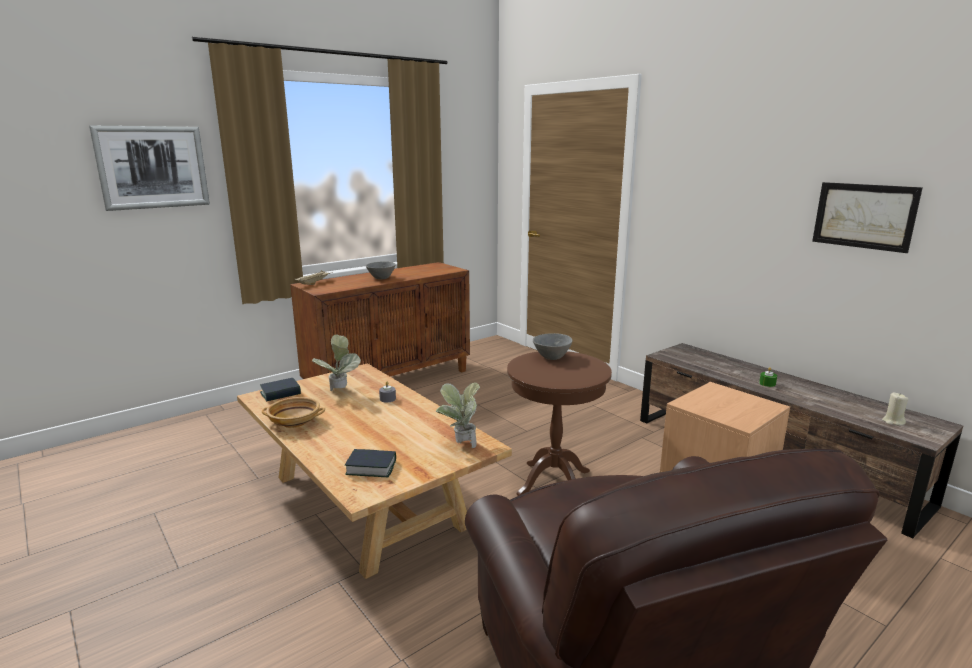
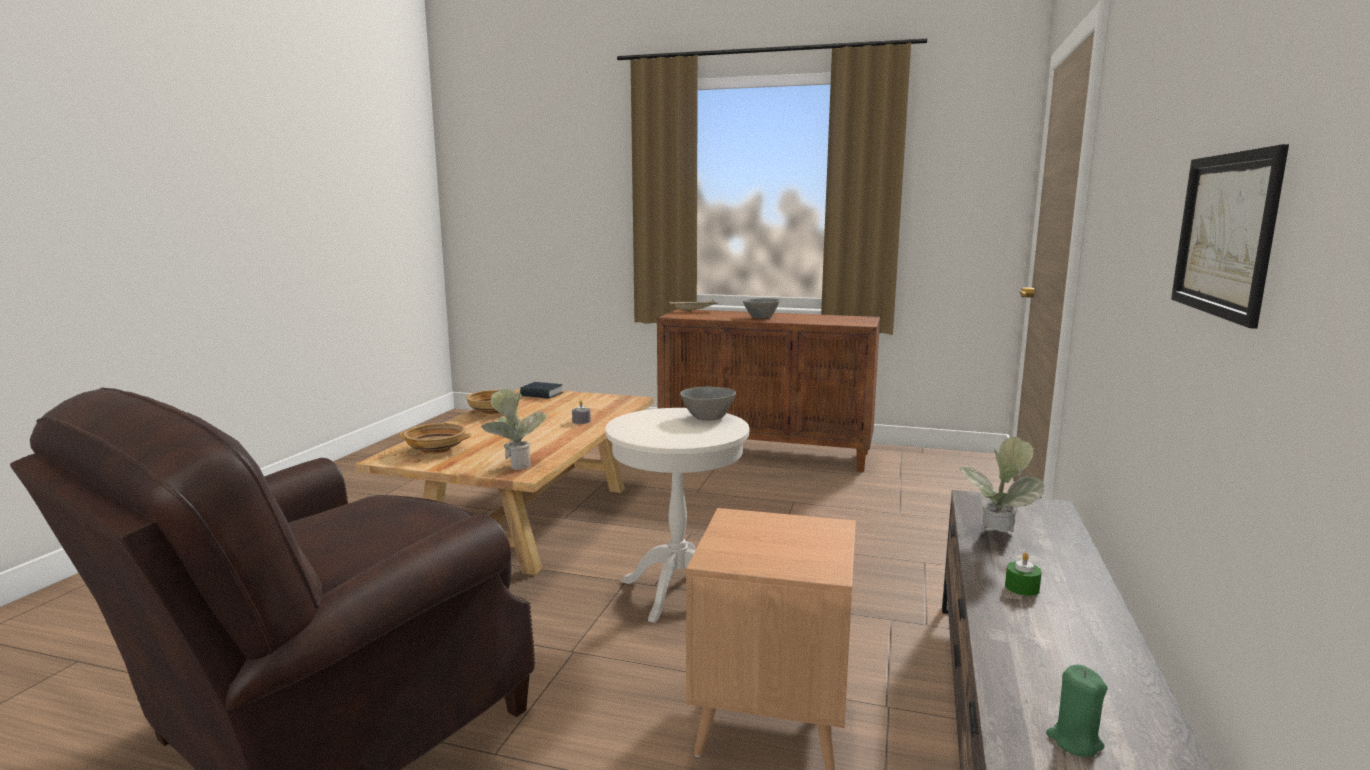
camera: 55 degrees right, 5 degrees down
picture [89,126,210,211] -> none
potted plant [312,334,361,392] -> potted plant moved to [960,437,1044,533]
book [345,449,396,477] -> beige bowl [399,423,472,454]
brown side table [507,351,612,496] -> white side table [606,408,749,623]
beige candle [882,393,908,425] -> green candle [1046,665,1108,757]

